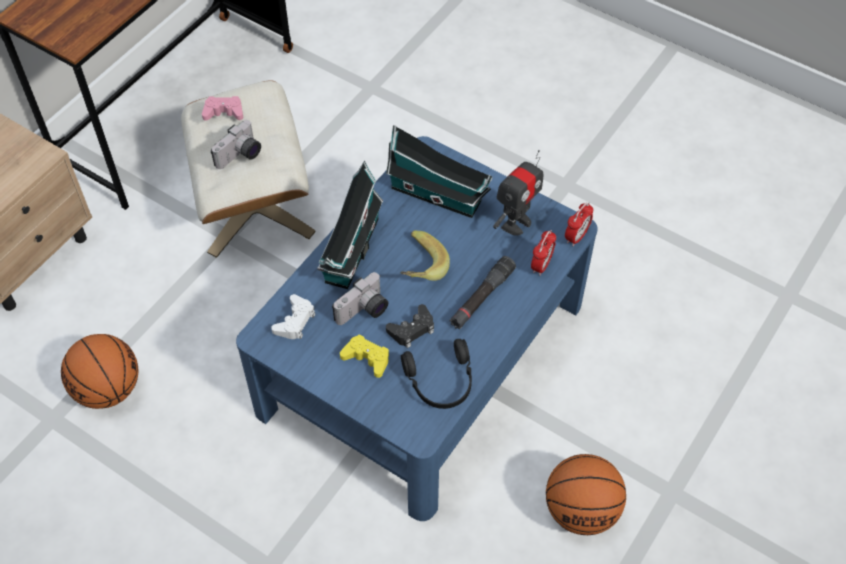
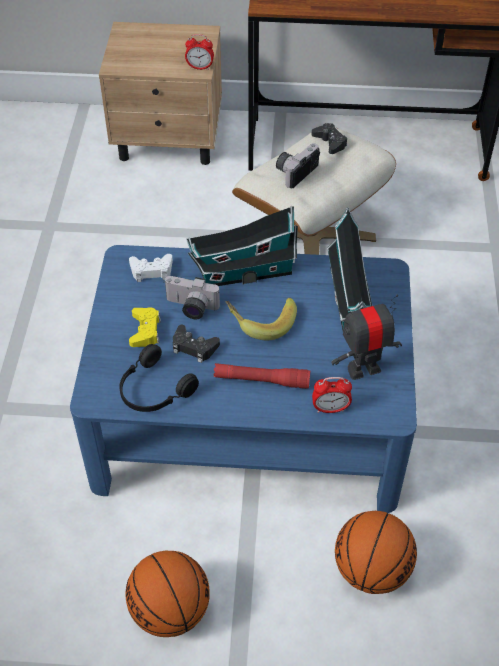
camera: 60 degrees right, 5 degrees down
basketball [61,334,138,409] -> basketball moved to [335,511,417,594]
pink game controller [202,96,243,121] -> black game controller [311,123,347,154]
camera [211,120,261,169] -> camera turned 120 degrees clockwise [276,143,320,188]
black flashlight [450,256,516,329] -> red flashlight [213,363,310,389]
toy robot [493,150,543,236] -> toy robot turned 150 degrees clockwise [331,295,402,380]
alarm clock [565,202,593,246] -> alarm clock moved to [185,34,214,70]

